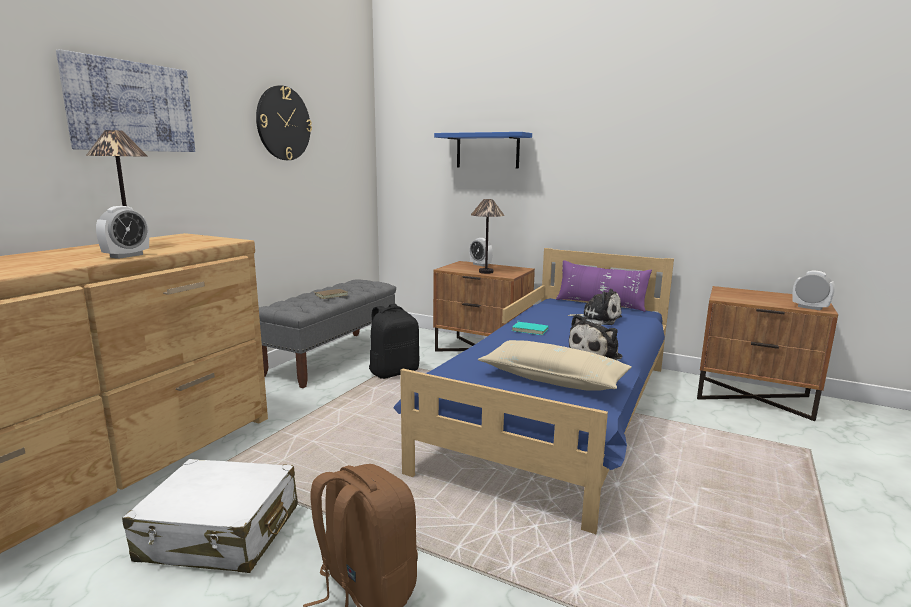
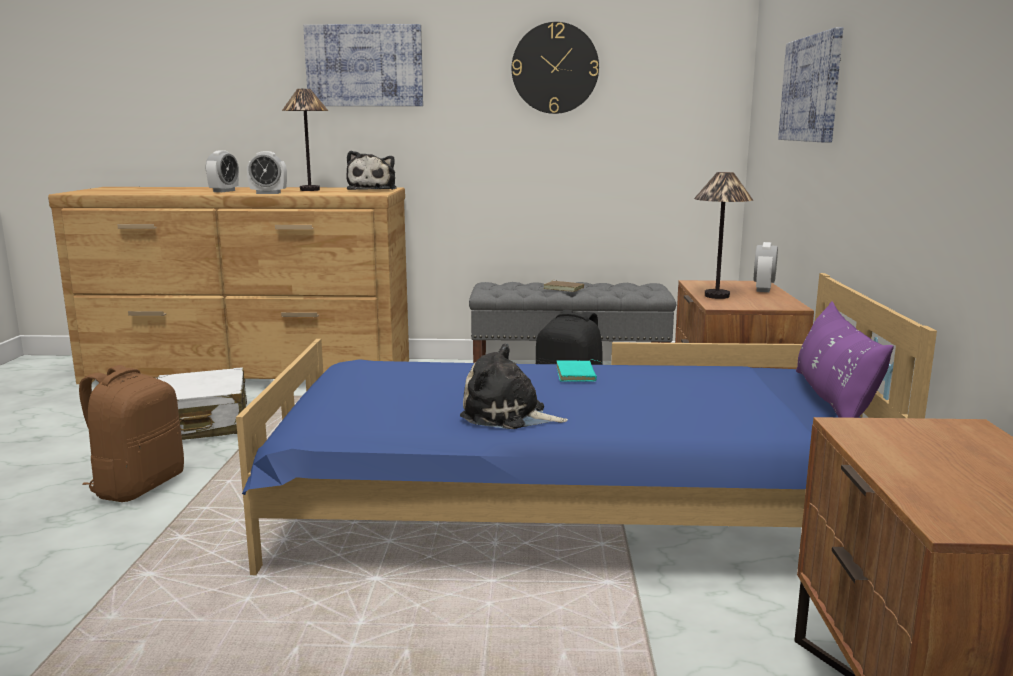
camera: 65 degrees right, 0 degrees up
blue shelf [434,132,532,168] -> picture [778,27,843,143]
beige pillow [478,340,632,391] -> none
plush toy [568,289,622,325] -> plush toy moved to [347,151,396,190]
alarm clock [792,270,835,311] -> alarm clock moved to [206,150,239,192]

